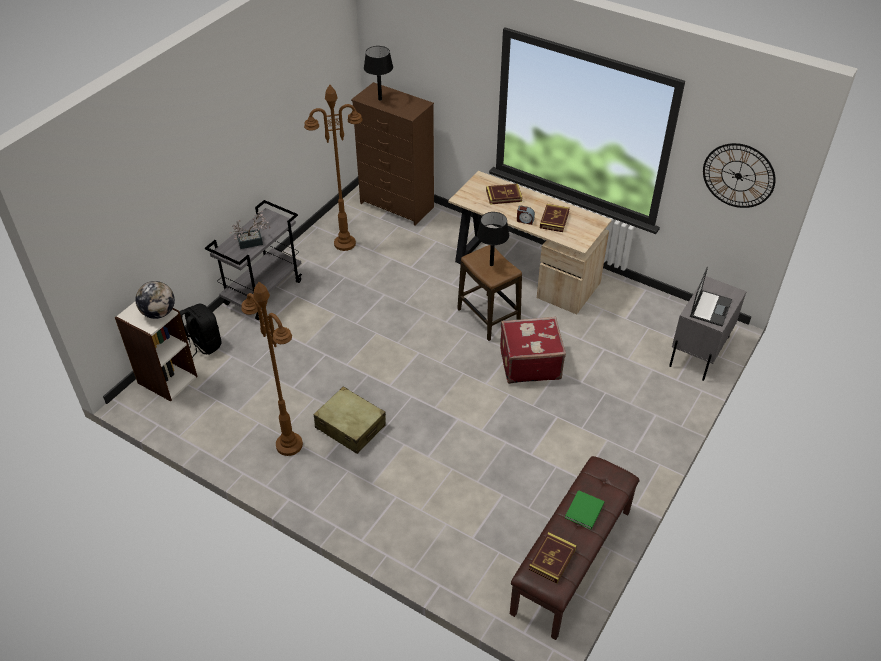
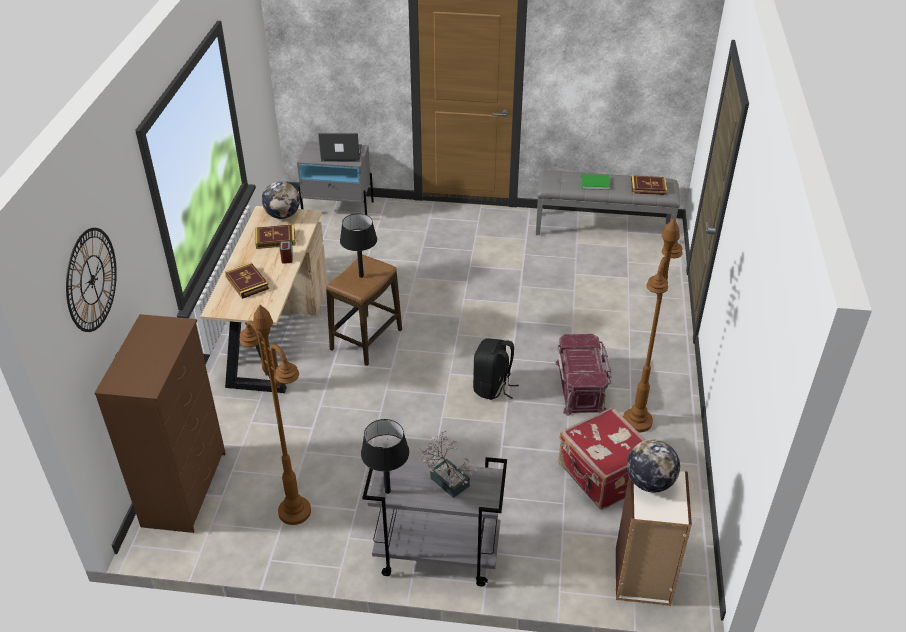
camera: 115 degrees left, 5 degrees down
black backpack [180,303,222,358] -> black backpack moved to [473,339,519,400]
beige suitcase [314,386,386,454] -> red storage box [555,334,612,416]
black table lamp [364,46,393,101] -> black table lamp moved to [361,419,409,494]
red suitcase [500,317,566,384] -> red suitcase moved to [558,407,646,510]
brown bench [510,456,640,640] -> grey bench [536,171,680,235]
wall clock [703,143,776,208] -> wall clock moved to [66,228,117,332]
none -> globe [262,181,300,219]

